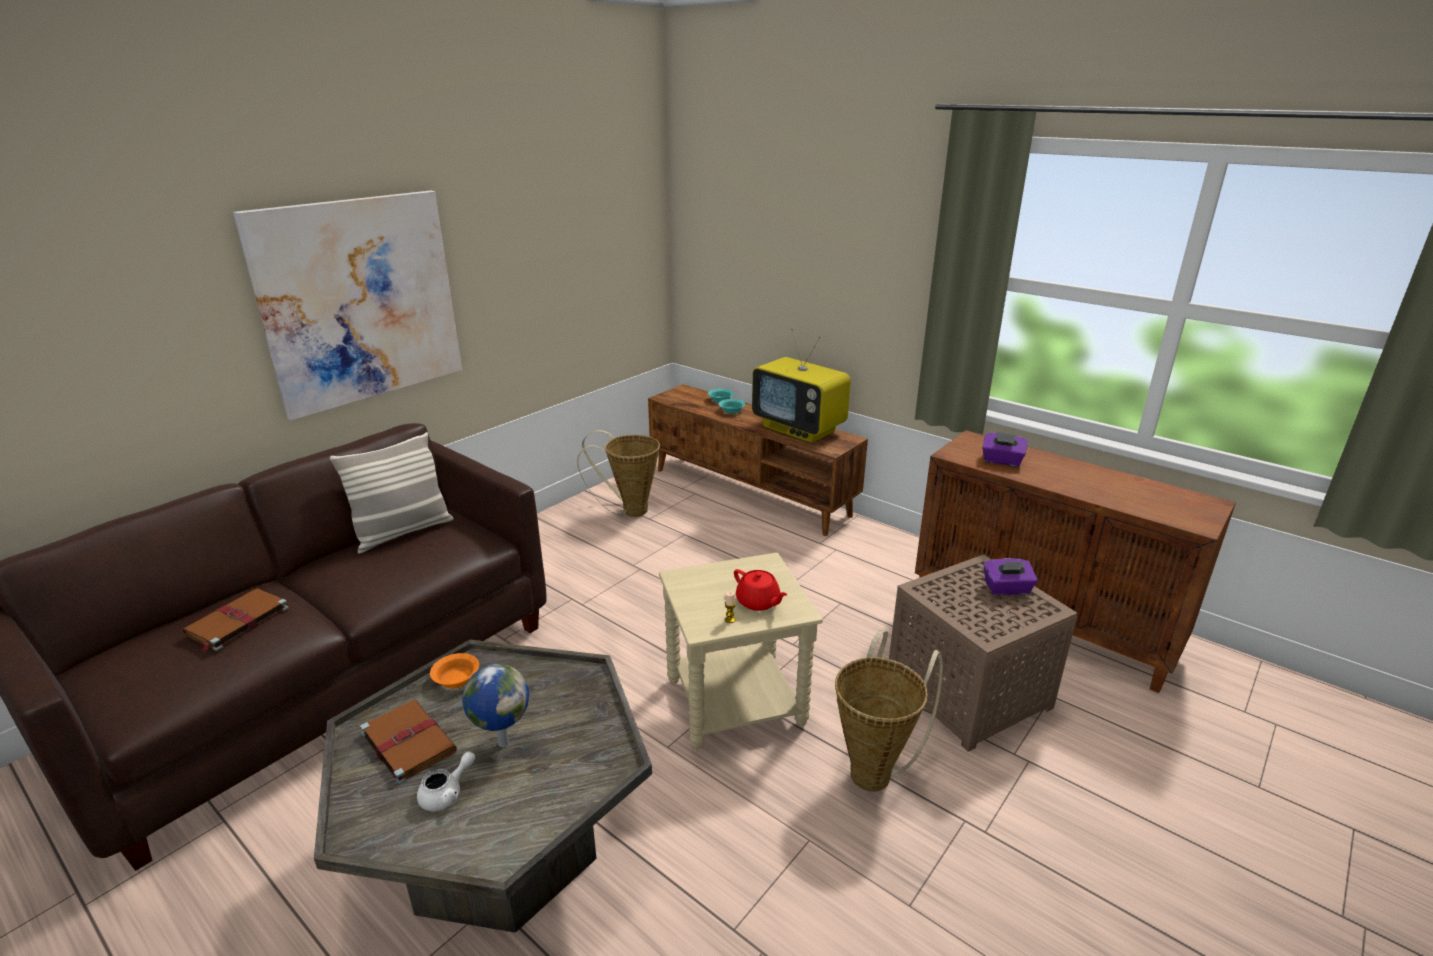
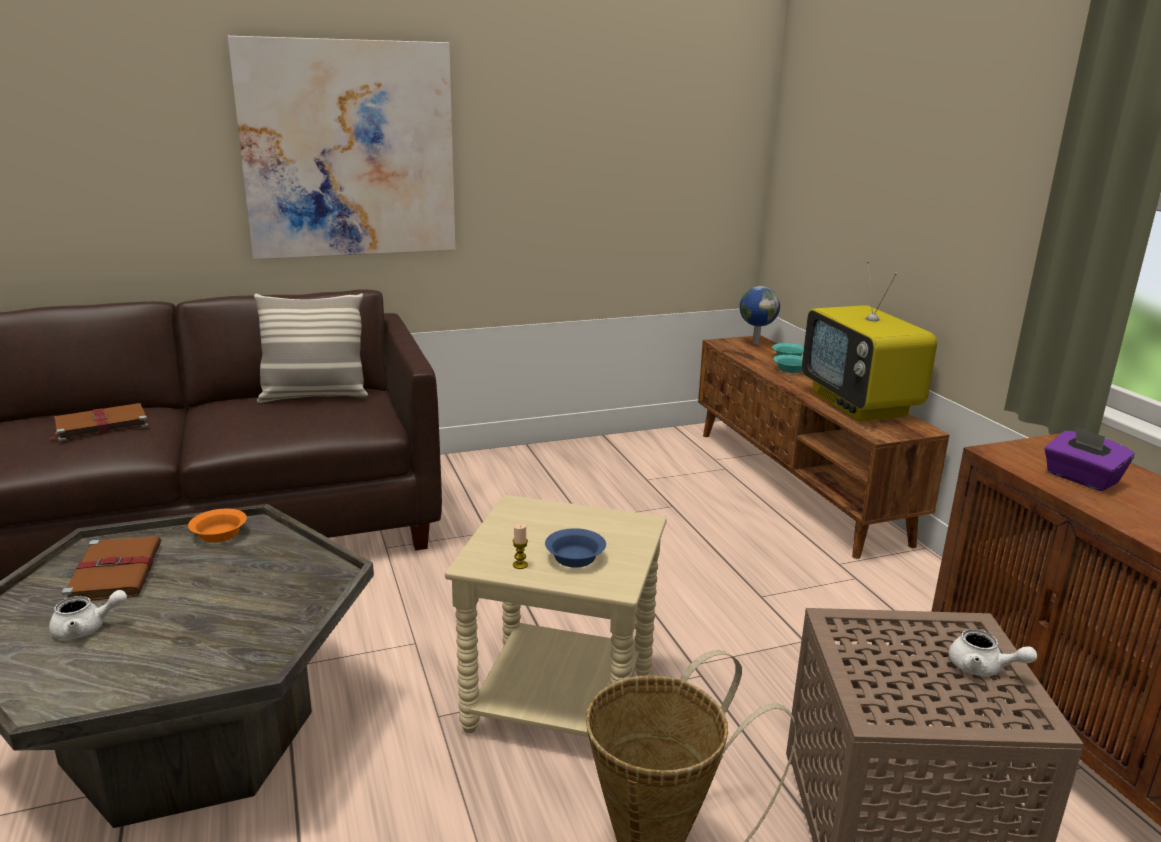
camera: 30 degrees right, 5 degrees down
globe [462,664,529,747] -> globe moved to [740,286,780,344]
basket [577,430,660,517] -> none
red teapot [734,569,787,611] -> blue bowl [545,528,606,568]
purple tissue box [984,558,1038,595] -> white teapot [949,629,1037,676]

